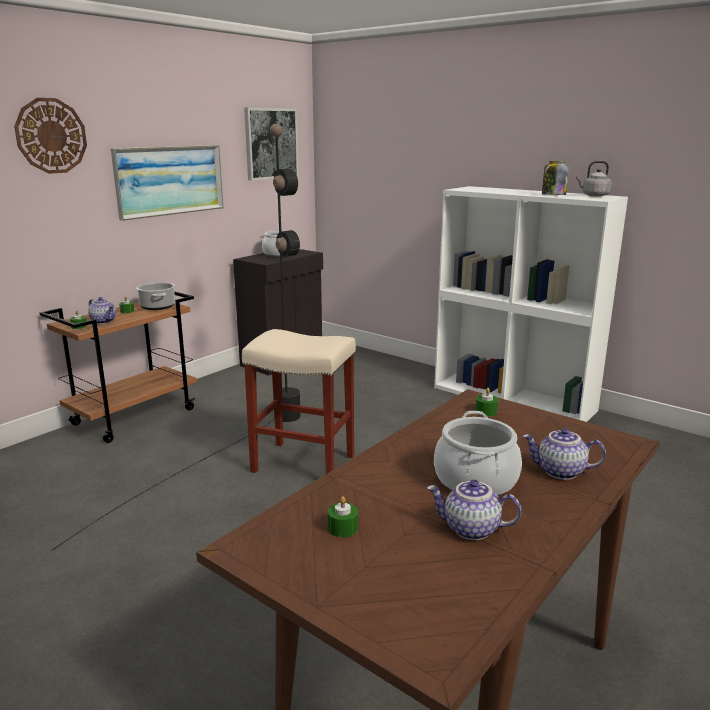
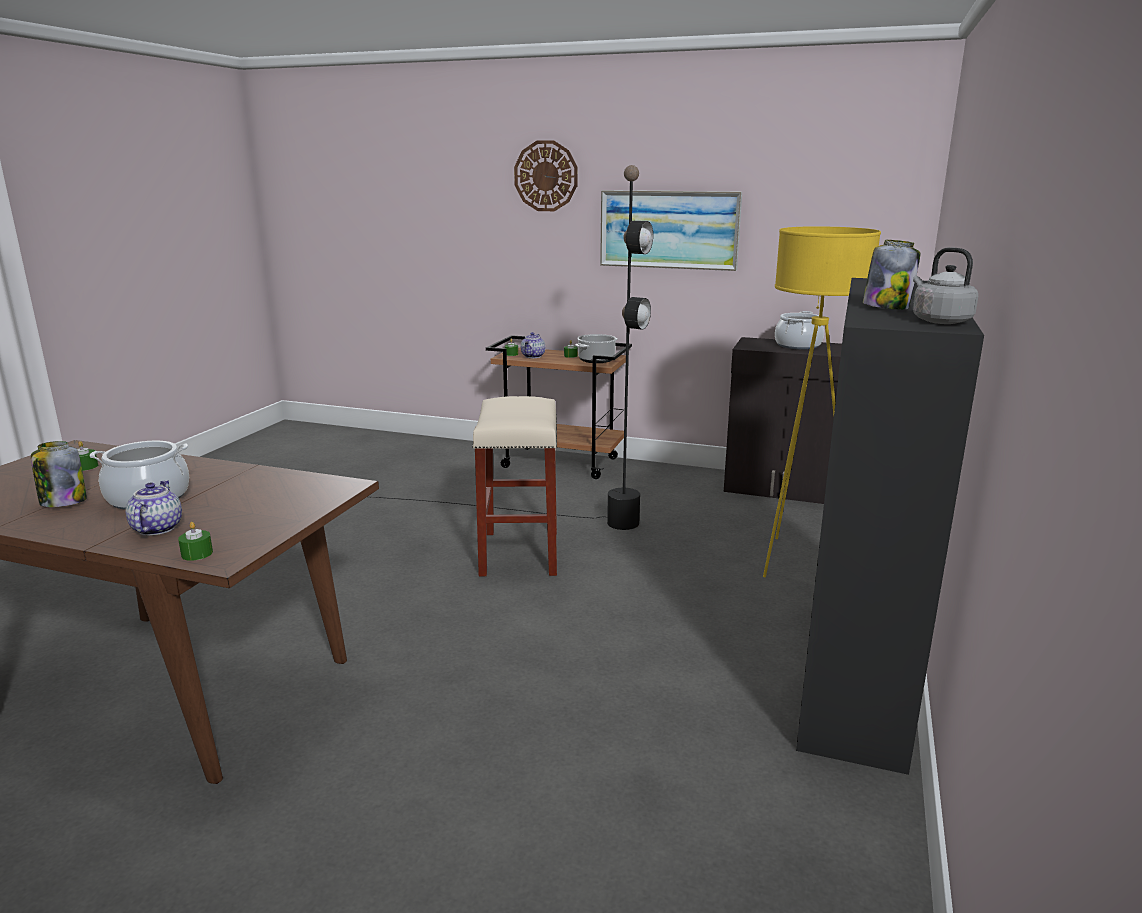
camera: 70 degrees right, 0 degrees up
picture [244,108,299,181] -> none
teapot [427,480,522,540] -> jar [31,441,87,507]
white bookcase [434,186,628,422] -> black bookcase [796,278,984,775]
green candle [475,388,498,416] -> green candle moved to [178,522,213,561]
none -> yellow floor lamp [763,227,881,577]

